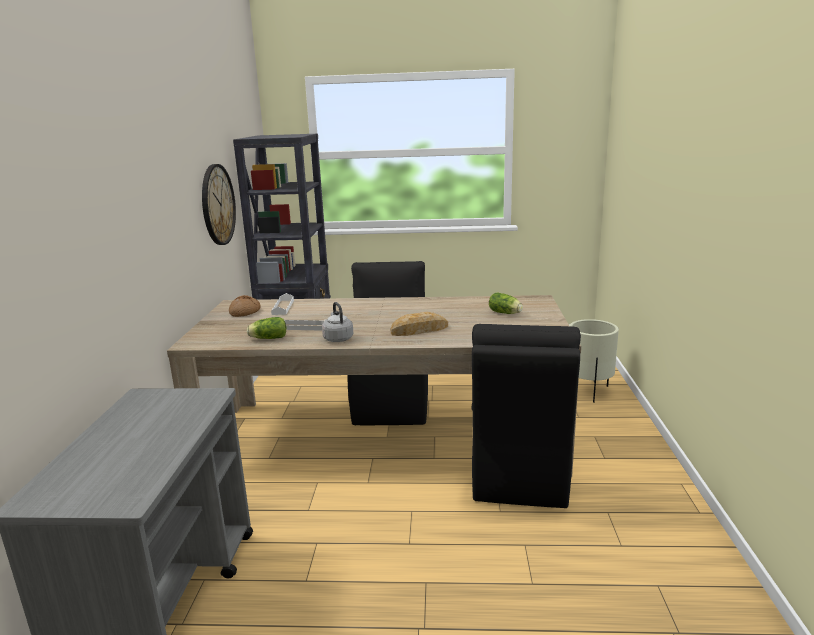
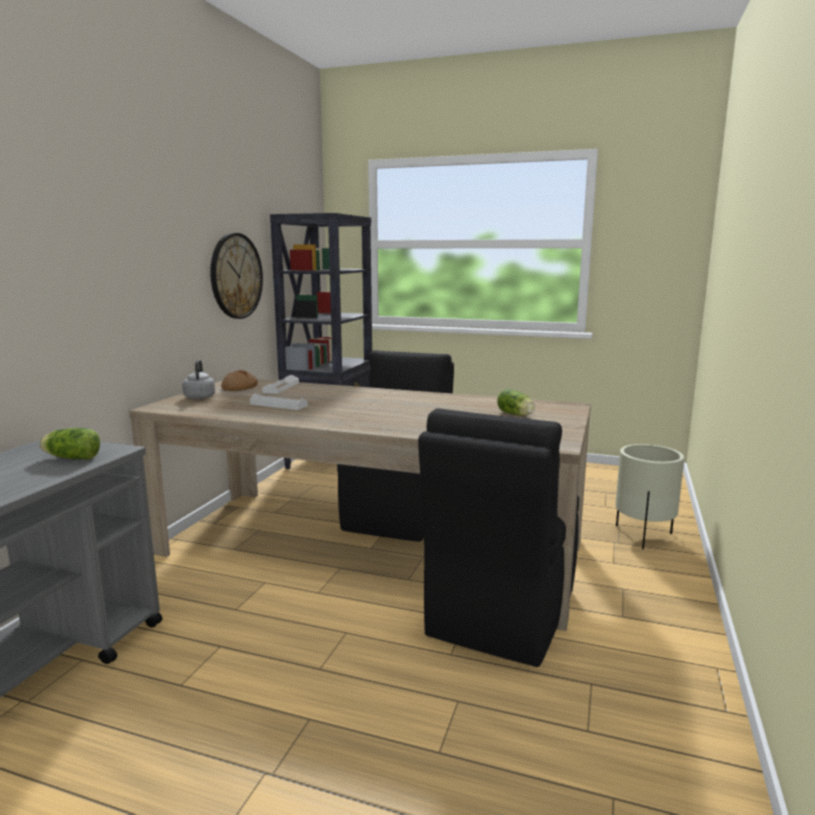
camera: 15 degrees right, 5 degrees down
lettuce [247,317,286,339] -> lettuce moved to [39,428,100,460]
grey kettle [322,302,353,342] -> grey kettle moved to [182,359,215,399]
bread [391,312,448,336] -> none

